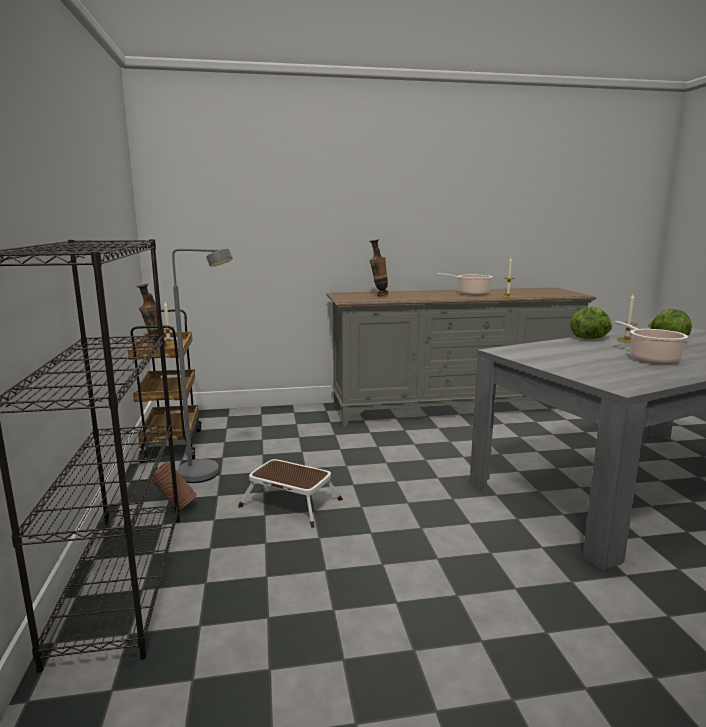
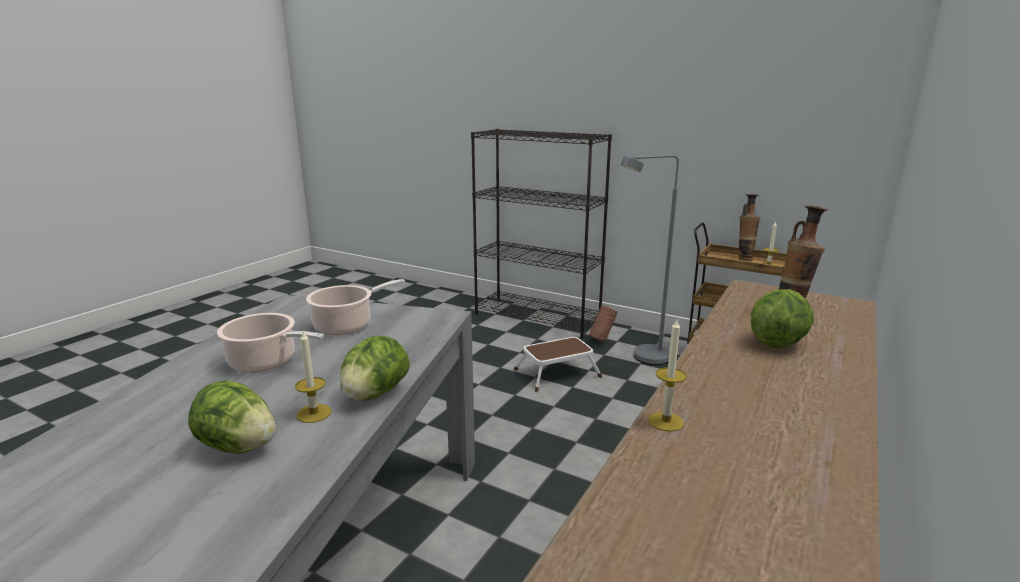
camera: 130 degrees right, 5 degrees up
cooking pot [437,273,492,296] -> cooking pot moved to [306,279,405,335]
none -> lettuce [751,289,814,348]

